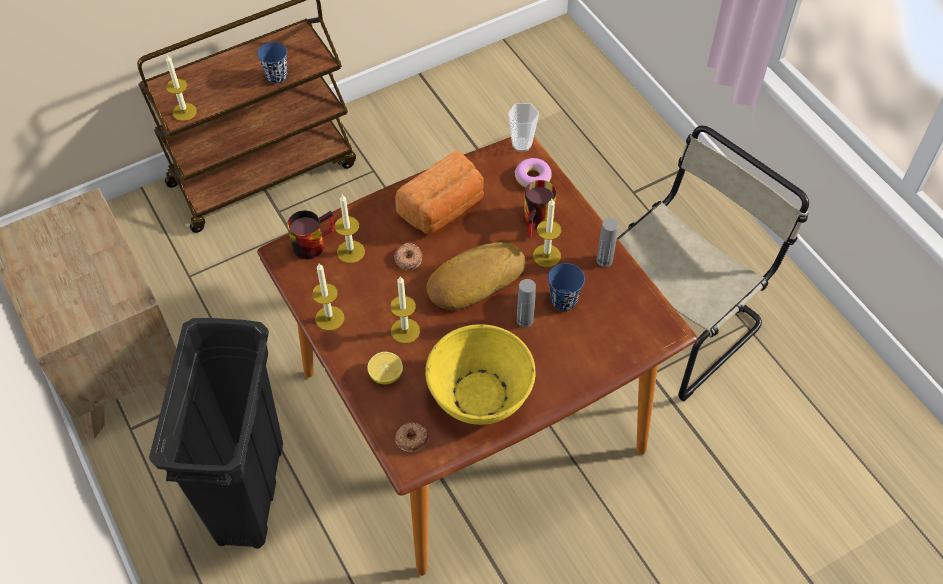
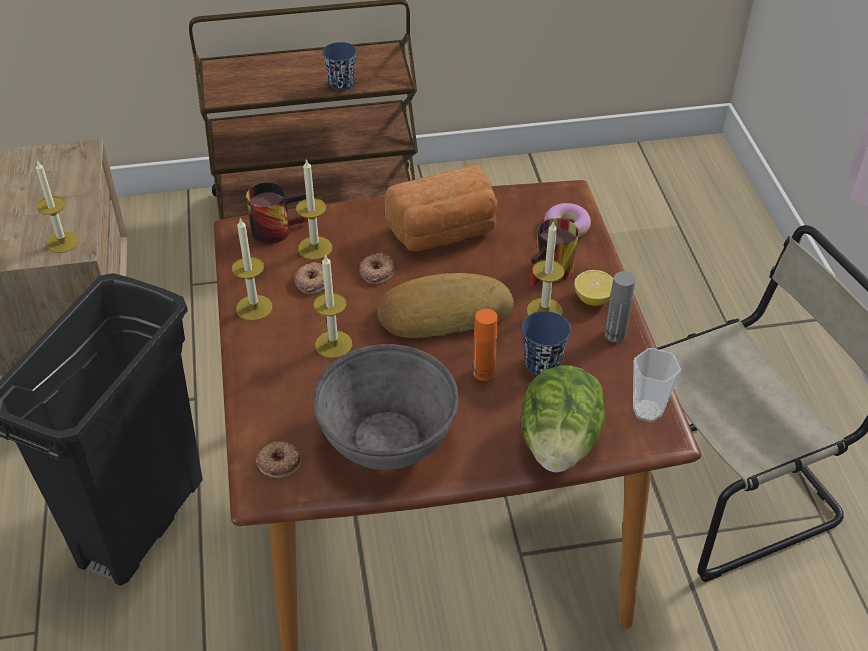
camera: 20 degrees right, 10 degrees down
candle [166,55,197,121] -> candle moved to [36,160,78,253]
lemon [367,352,403,384] -> lemon moved to [574,270,613,306]
yellow bowl [425,324,536,425] -> grey bowl [312,344,459,470]
cup [508,103,539,152] -> cup moved to [633,348,681,422]
grey bottle [517,279,536,327] -> orange bottle [473,309,497,381]
none -> donut [294,262,325,294]
none -> lettuce [521,366,605,472]

